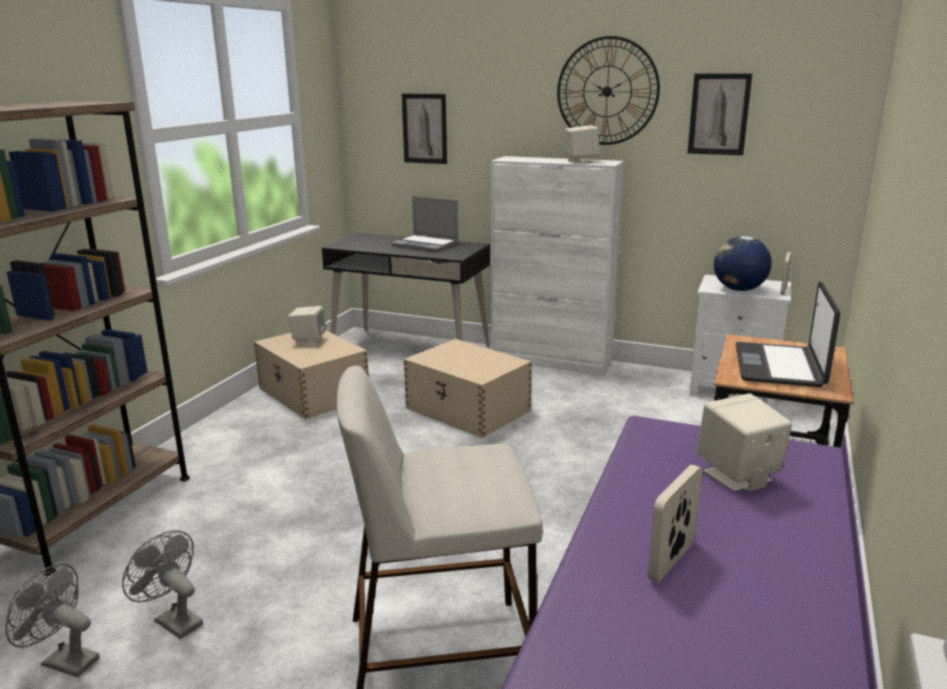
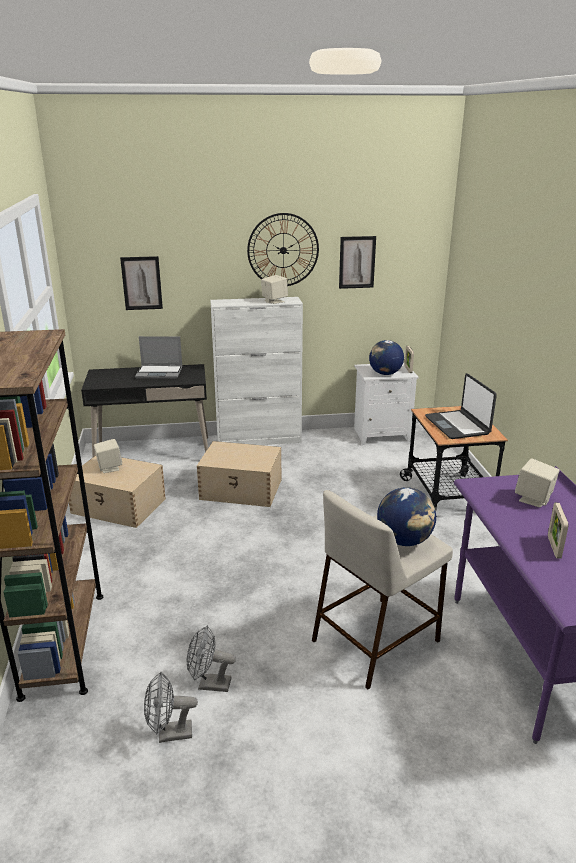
camera: 30 degrees left, 5 degrees up
none -> globe [377,487,436,546]

